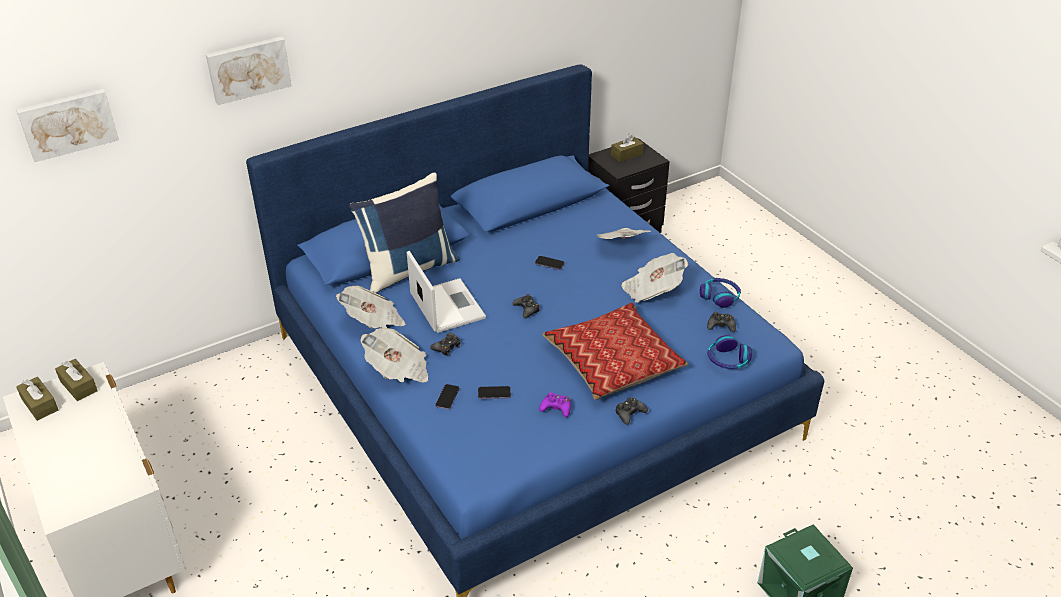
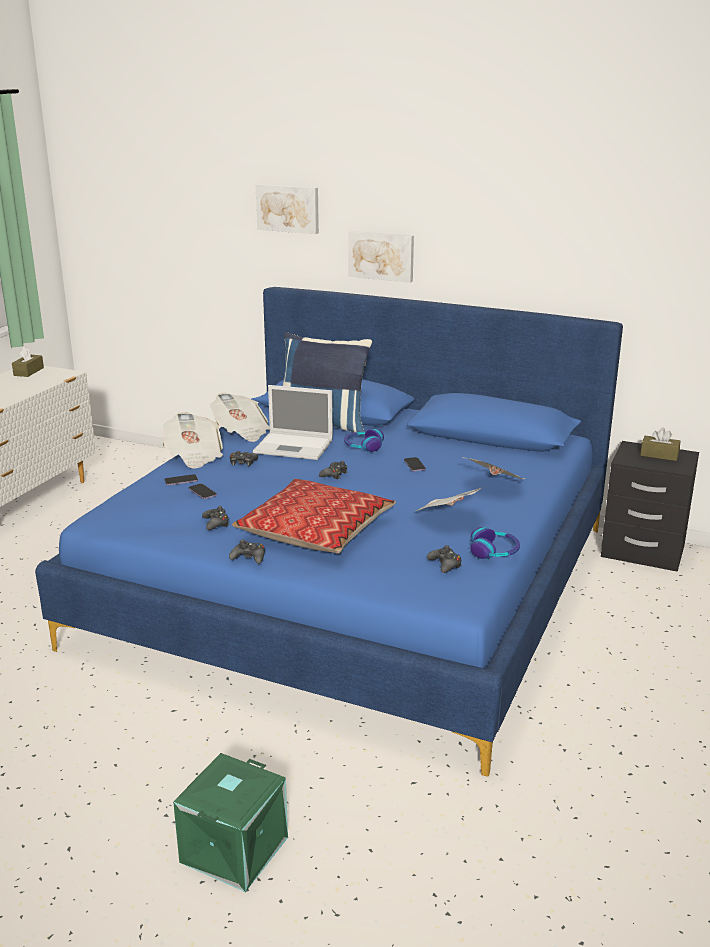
camera: 55 degrees right, 15 degrees down
picture [16,89,119,162] -> picture moved to [348,231,414,283]
brown tissue box [55,359,98,401] -> none
laptop [407,251,486,333] -> laptop turned 75 degrees clockwise [253,385,333,460]
purple game controller [539,392,571,417] -> black game controller [202,506,229,530]
headphones [707,335,752,369] -> headphones moved to [344,429,384,452]

